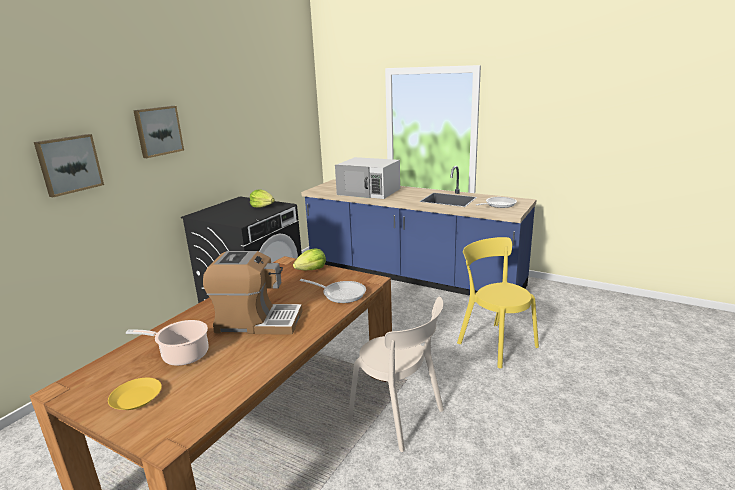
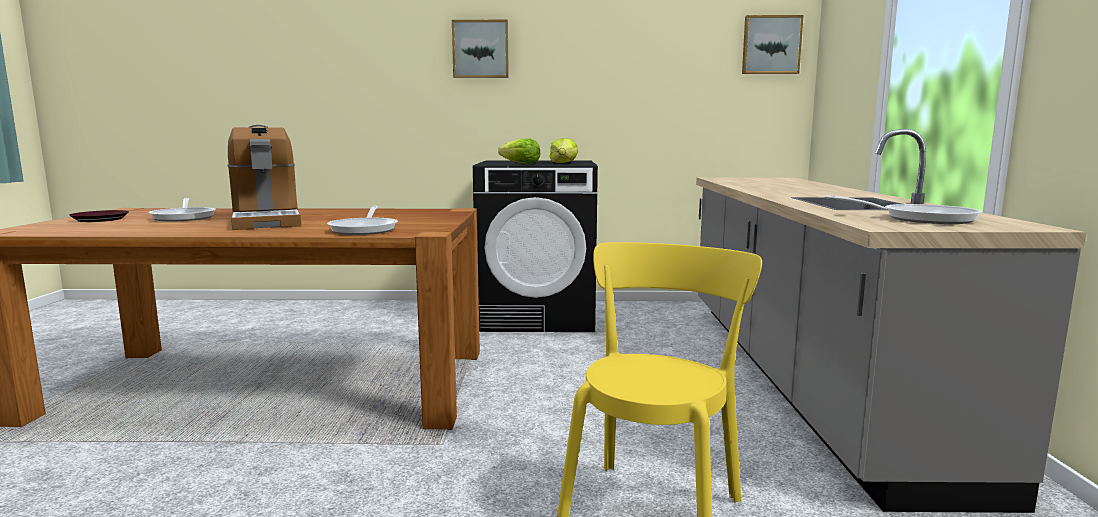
camera: 60 degrees right, 10 degrees down
picture [34,134,104,197] -> picture moved to [742,15,804,74]
yellow plate [108,378,161,410] -> brown plate [69,210,129,222]
cooking pot [126,320,209,366] -> frying pan [148,198,216,222]
lettuce [293,249,326,270] -> lettuce moved to [498,138,540,164]
blue counter [301,166,537,296] -> grey counter [696,129,1087,513]
white microwave [335,157,400,199] -> none
beige chair [348,296,444,452] -> none

